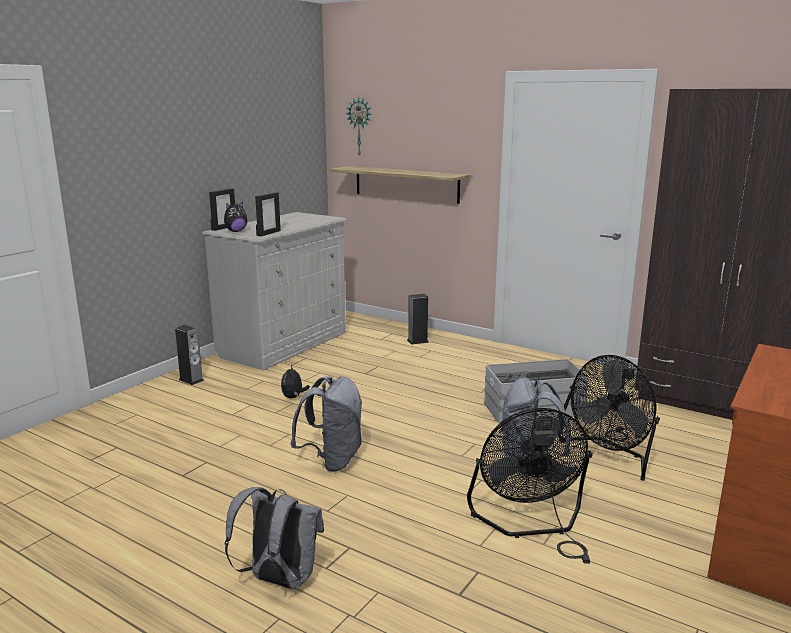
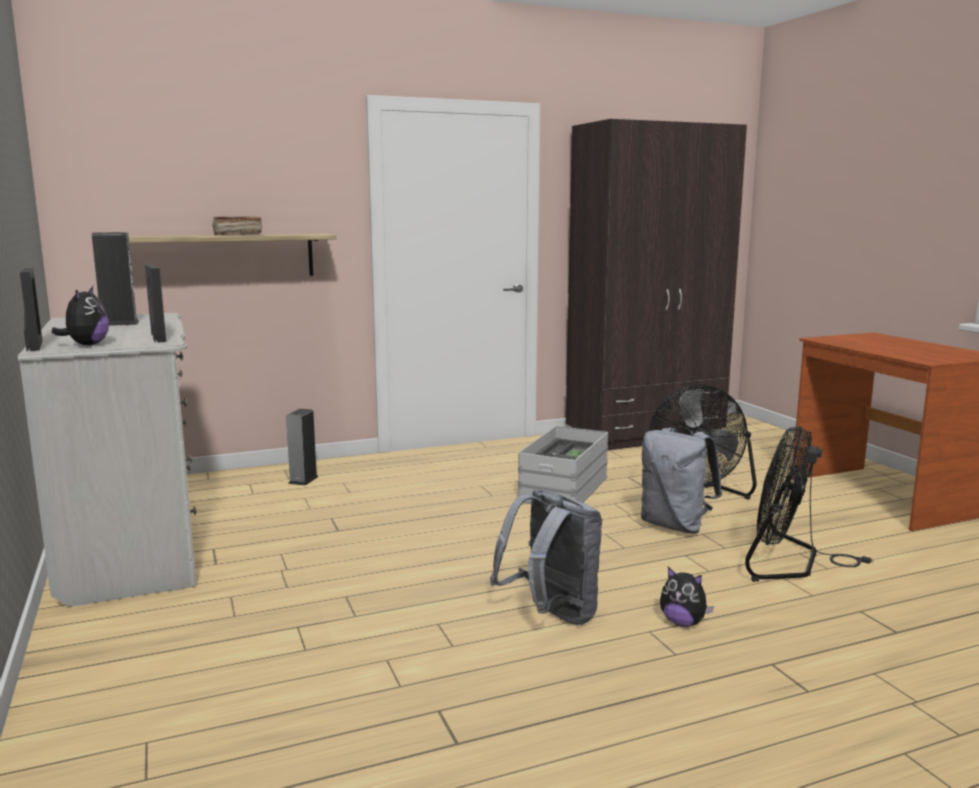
camera: 55 degrees left, 5 degrees down
speaker [175,325,204,385] -> speaker moved to [92,232,139,326]
grey backpack [225,487,324,589] -> none
plush toy [281,365,310,399] -> plush toy moved to [660,567,714,627]
wall clock [346,97,371,157] -> none
none -> brown book [212,216,263,235]

